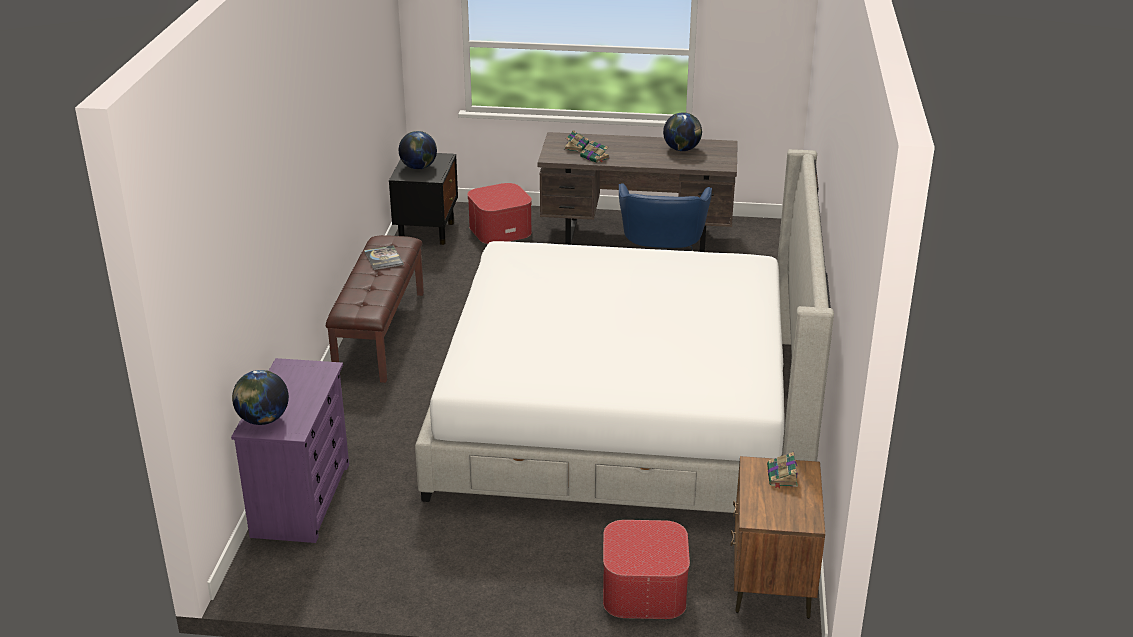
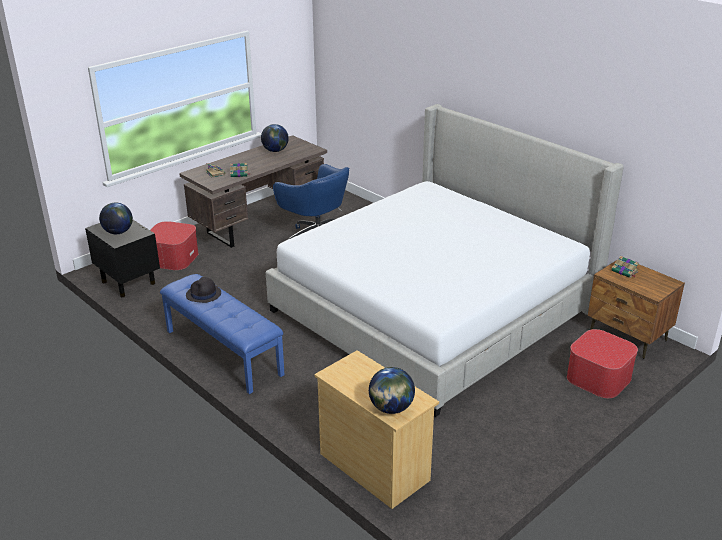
camera: 50 degrees left, 0 degrees up
purple dresser [231,358,349,543] -> beige dresser [314,350,439,509]
brown bench [326,235,424,383] -> blue bench [160,274,284,394]
book [364,245,404,270] -> black hat [186,277,221,303]

